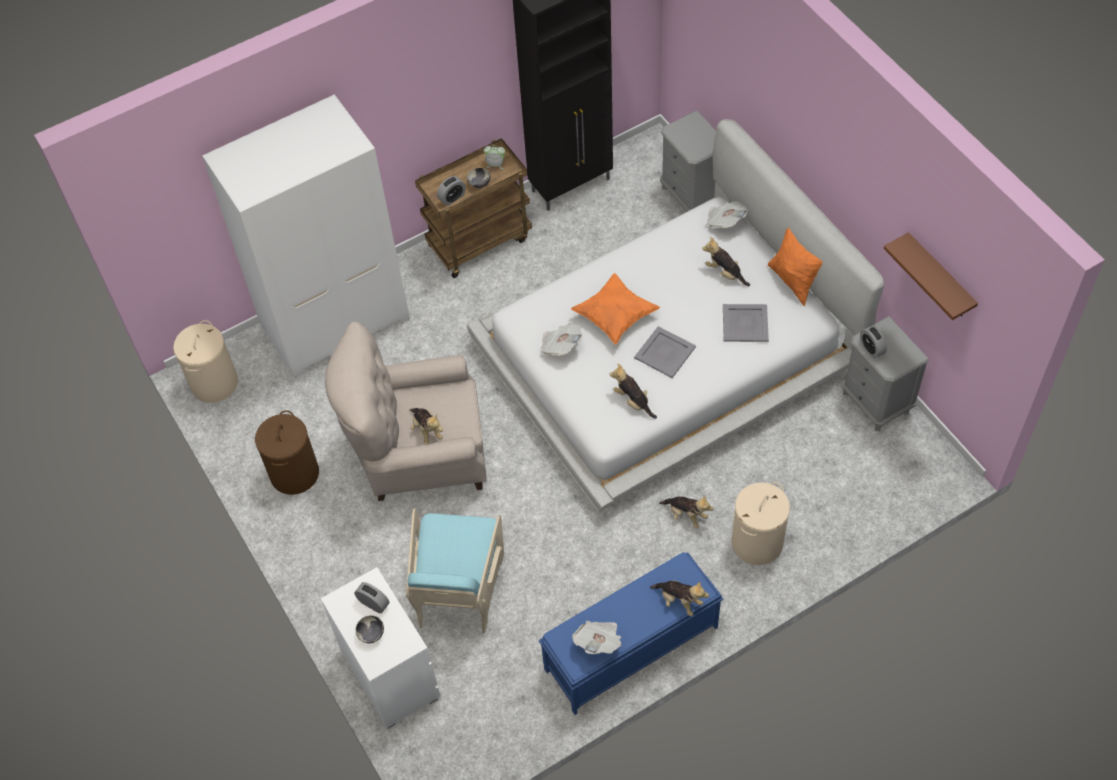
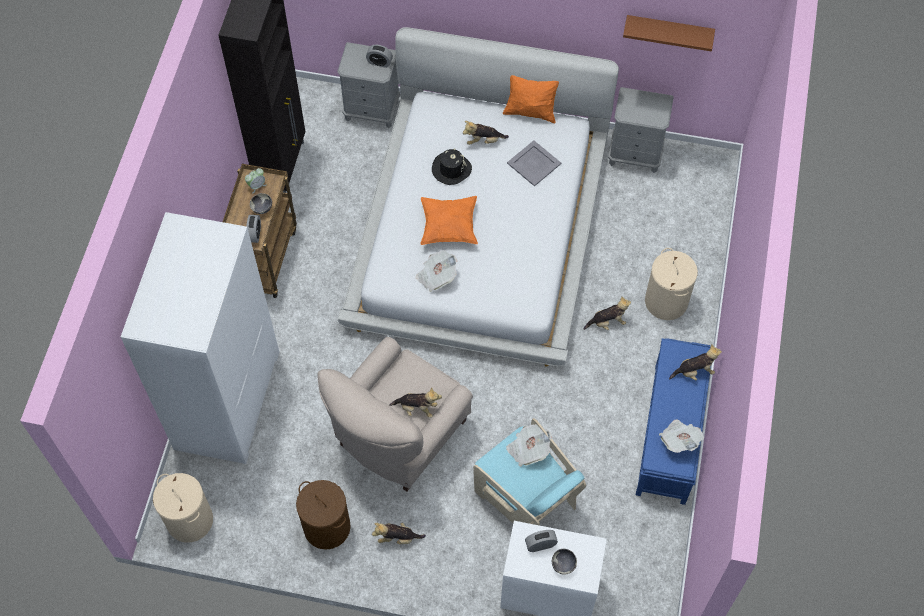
camera: 50 degrees left, 5 degrees up
plush toy [610,364,657,419] -> plush toy moved to [372,523,426,545]
grey tray [634,326,696,378] -> none
newspaper [706,201,748,228] -> newspaper moved to [506,424,552,467]
alarm clock [860,326,887,358] -> alarm clock moved to [366,45,393,68]
none -> black hat [432,149,472,185]

